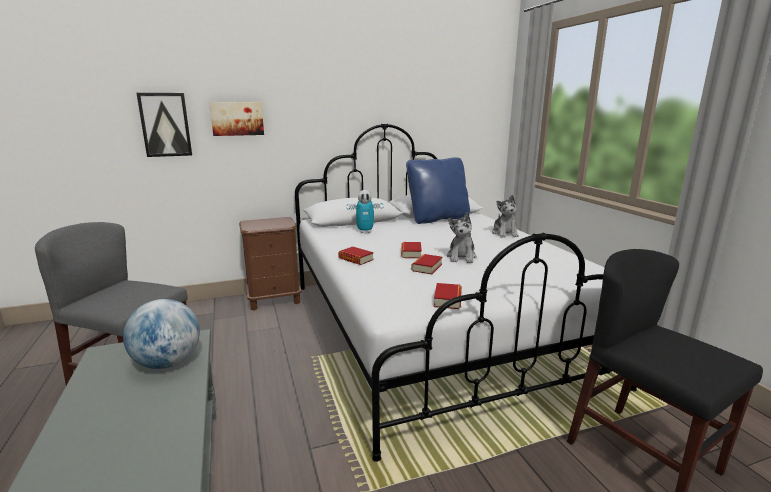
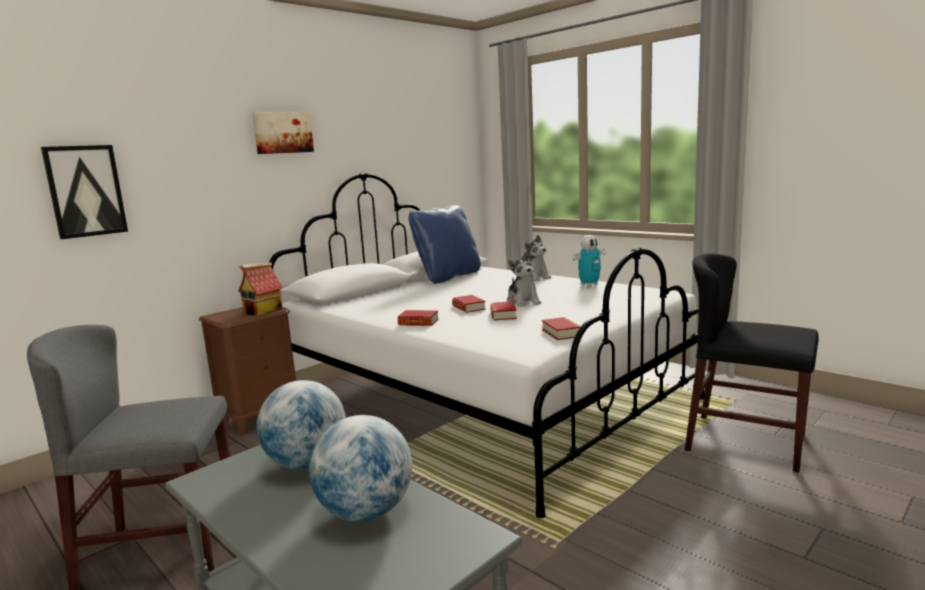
camera: 25 degrees left, 5 degrees down
picture [209,102,264,136] -> picture moved to [252,112,314,154]
toy robot [346,190,383,233] -> toy robot moved to [572,235,605,287]
none -> toy house [238,262,283,316]
none -> globe [309,415,412,522]

